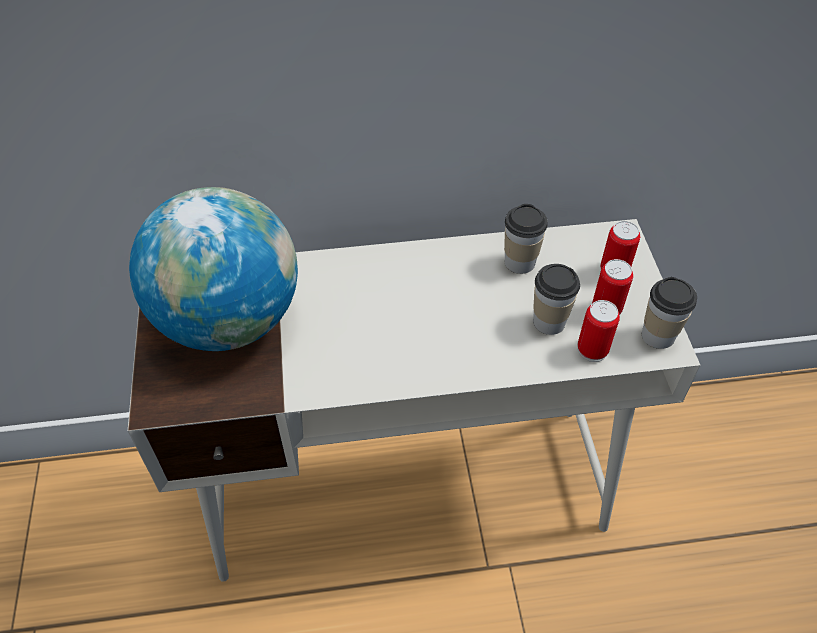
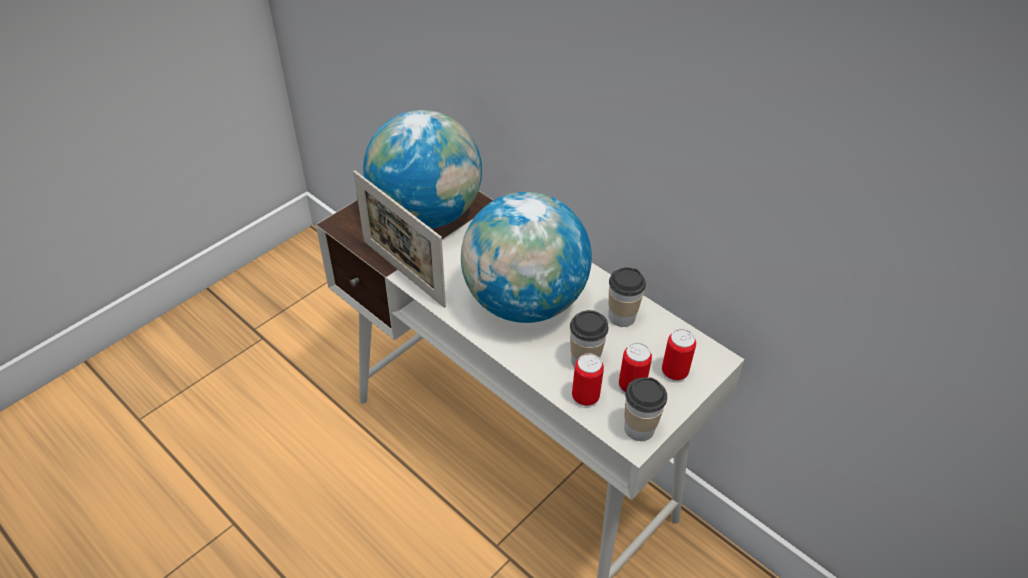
camera: 50 degrees right, 5 degrees down
none -> picture frame [353,170,446,308]
none -> globe [461,192,592,323]

